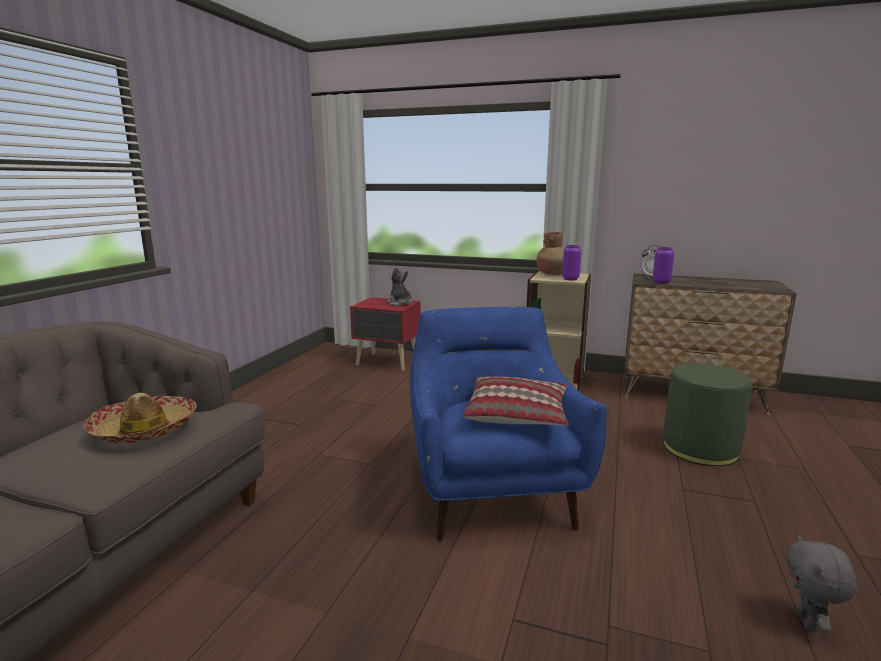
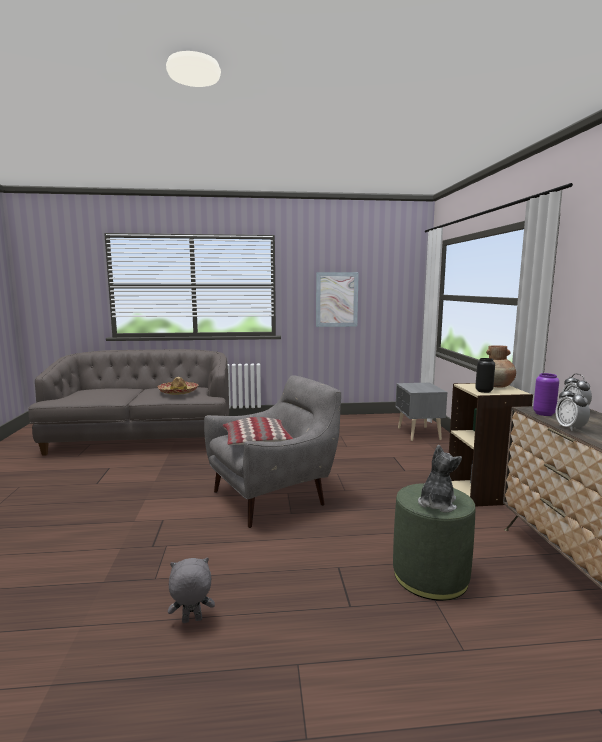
camera: 65 degrees right, 5 degrees down
red nightstand [350,297,421,371] -> grey nightstand [396,383,447,441]
plush toy [387,266,412,306] -> plush toy moved to [418,445,462,513]
blue armchair [410,307,607,541] -> grey armchair [204,376,341,528]
purple vase [562,245,581,280] -> black vase [475,358,495,393]
none -> picture [316,272,359,327]
none -> alarm clock [555,386,590,431]

